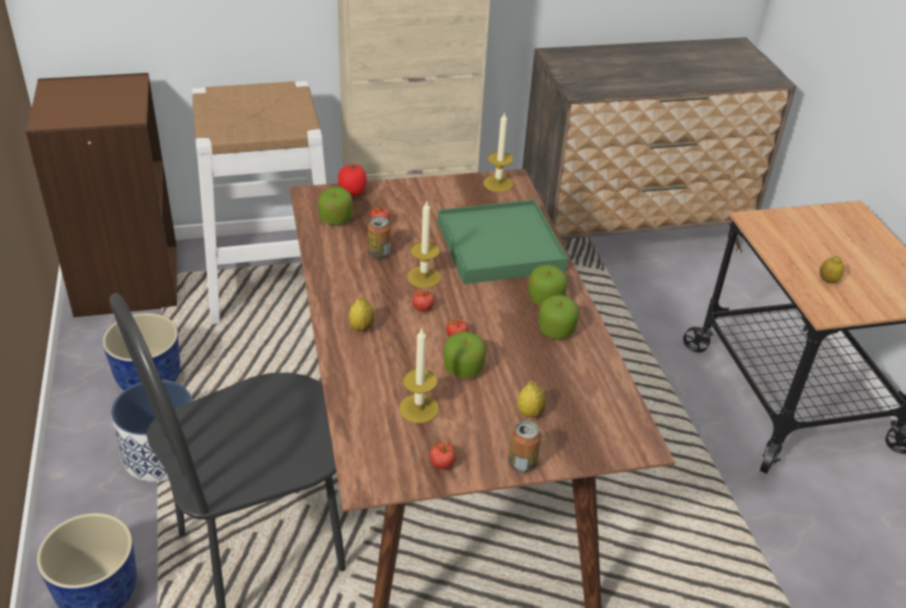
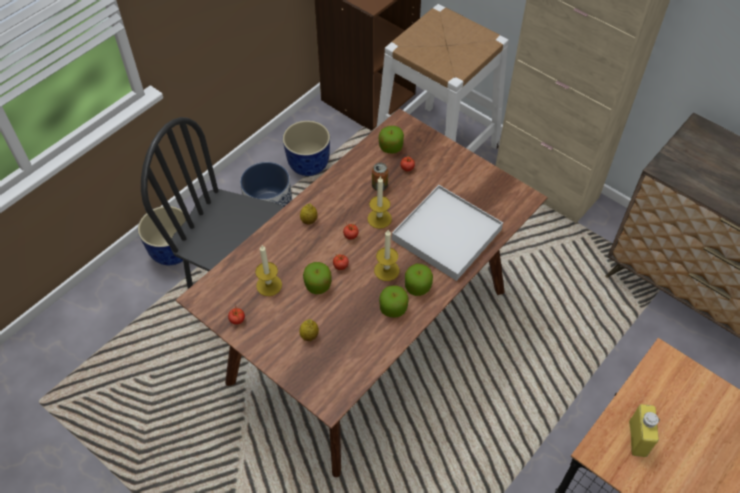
camera: 55 degrees right, 15 degrees up
tomato [338,164,367,196] -> none
green tray [438,200,568,284] -> white tray [392,185,503,281]
candle [483,112,513,192] -> candle moved to [374,230,399,281]
can [508,421,541,473] -> none
lemon [820,256,844,283] -> yellow bottle [629,404,660,457]

